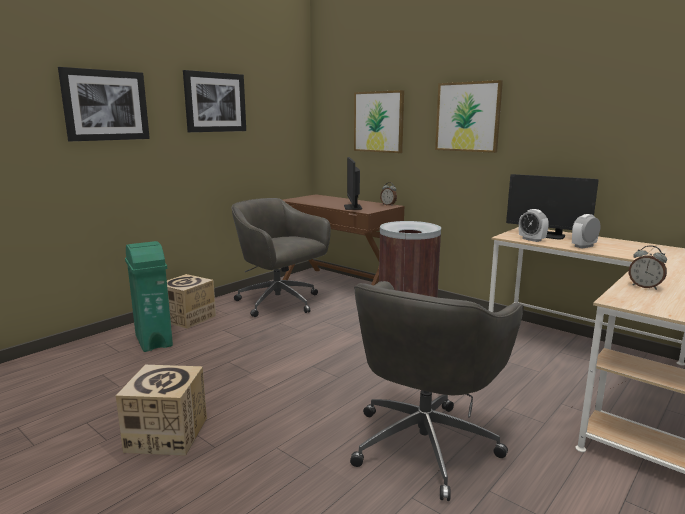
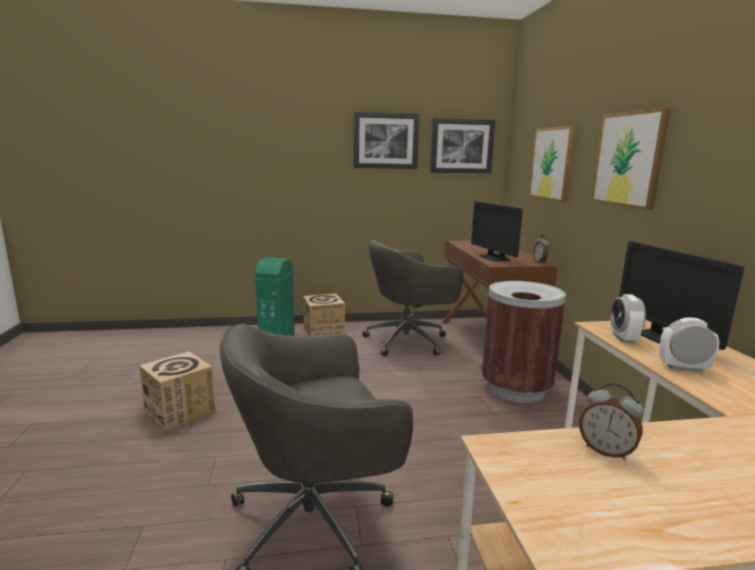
camera: 40 degrees right, 0 degrees up
picture [58,67,150,141] -> picture moved to [430,118,495,174]
grey office chair [231,198,331,317] -> grey office chair turned 105 degrees counterclockwise [362,240,464,356]
monitor [344,157,362,210] -> monitor turned 60 degrees counterclockwise [471,201,523,261]
alarm clock [629,245,667,290] -> alarm clock turned 45 degrees counterclockwise [579,383,643,460]

